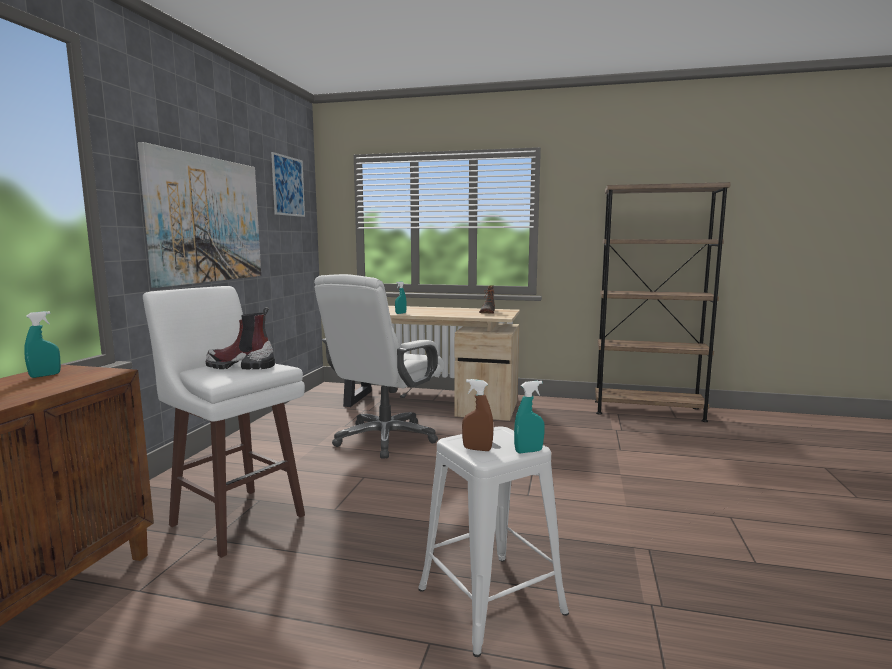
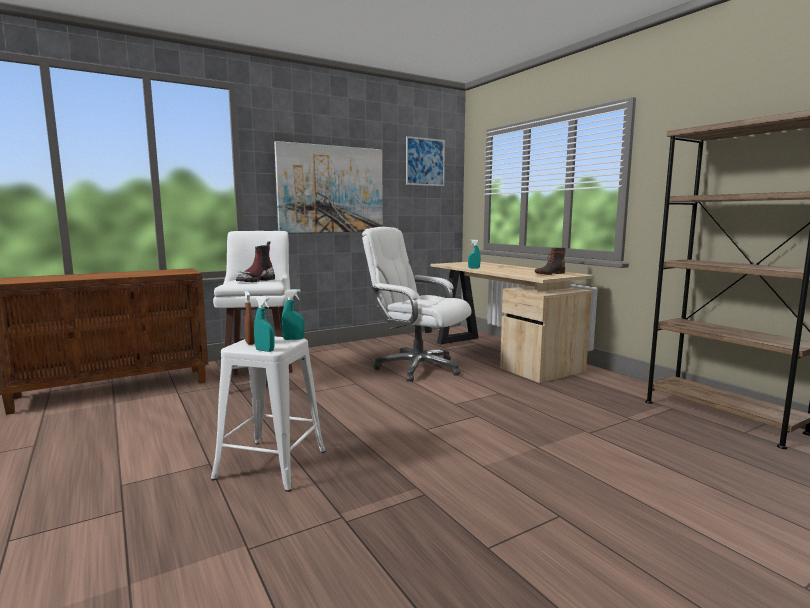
camera: 45 degrees right, 0 degrees up
turquoise spray bottle [24,311,61,378] -> turquoise spray bottle moved to [282,289,305,340]
boot [205,307,275,369] -> boot turned 105 degrees counterclockwise [236,242,275,282]
white office chair [314,274,444,459] -> white office chair turned 45 degrees clockwise [362,227,471,382]

